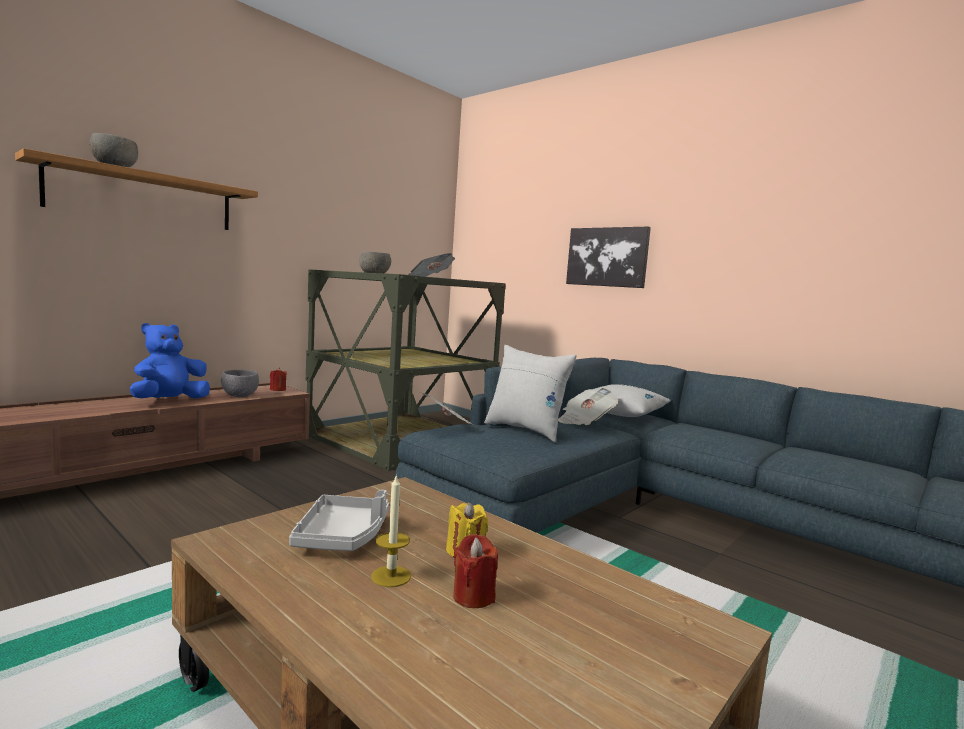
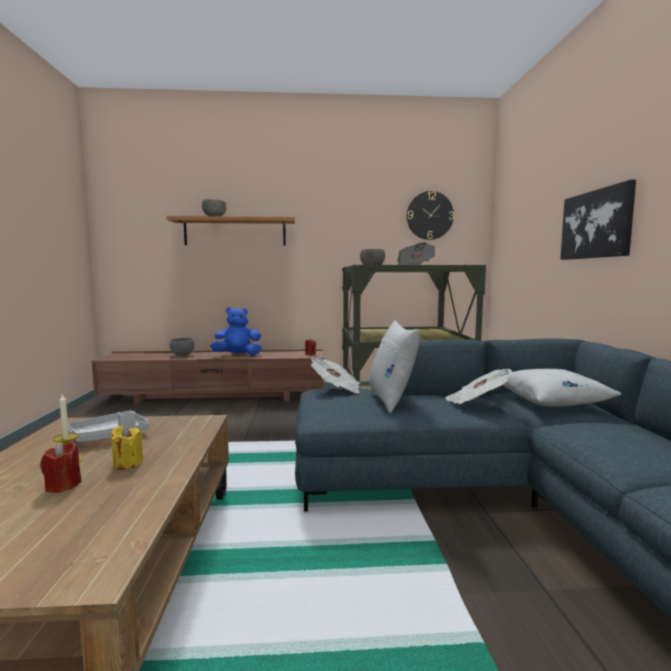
camera: 45 degrees right, 0 degrees up
grey bowl [221,370,259,397] -> grey bowl moved to [170,338,194,356]
none -> wall clock [407,191,454,240]

